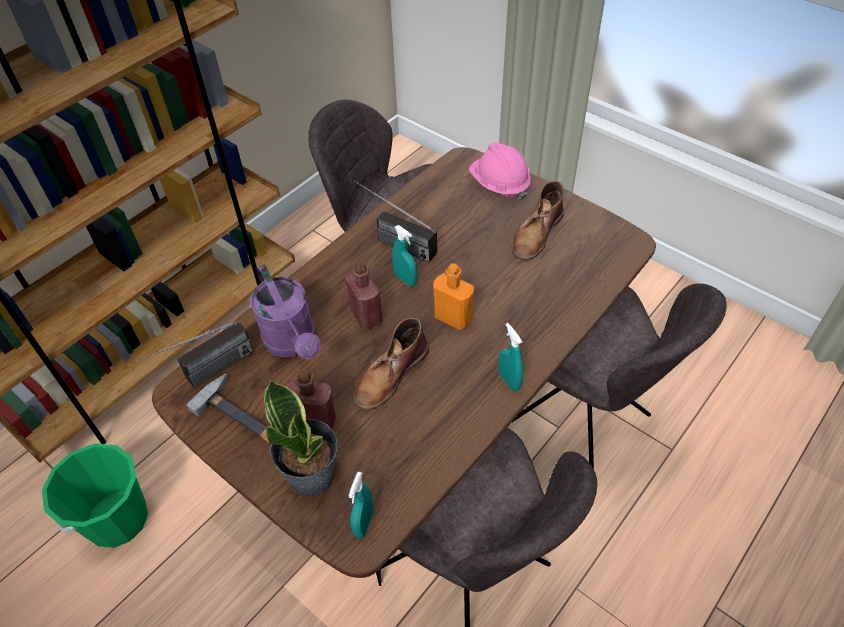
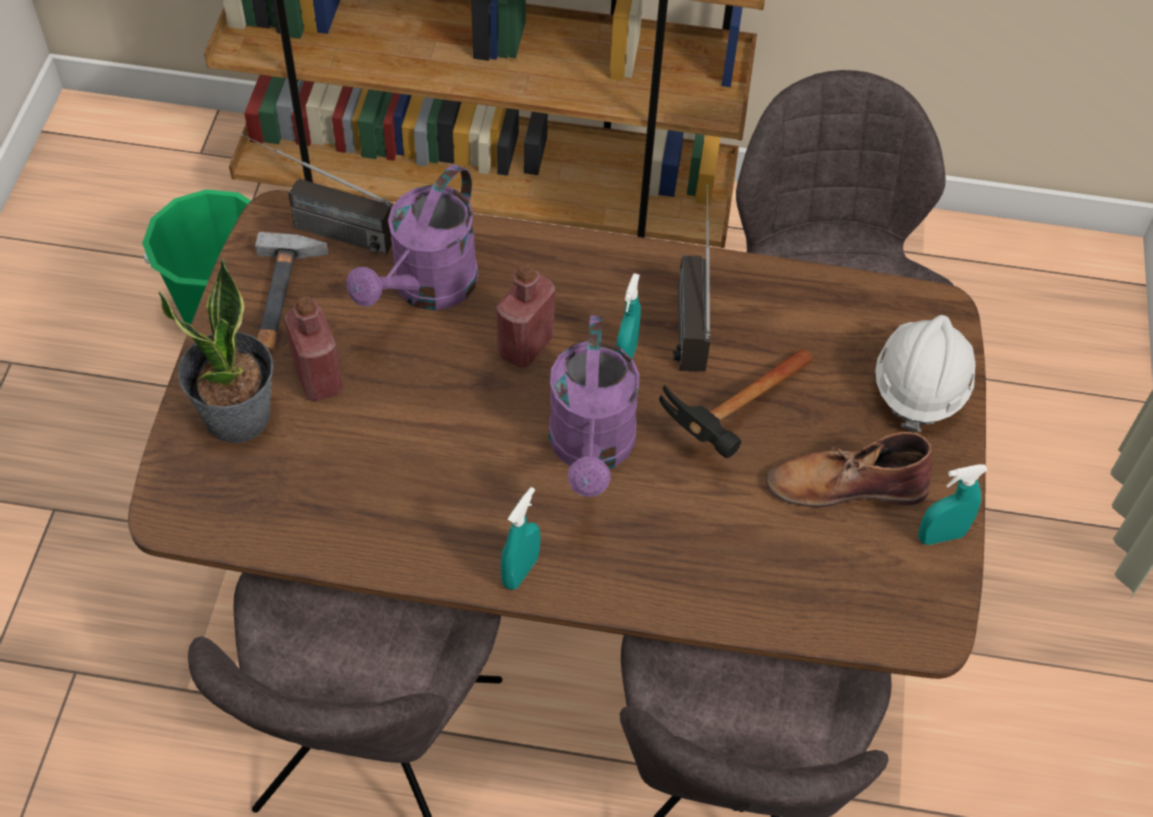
camera: 55 degrees right, 5 degrees up
turquoise spray bottle [348,472,373,538] -> turquoise spray bottle moved to [918,464,988,545]
brown boot [354,318,429,410] -> none
orange bottle [433,263,474,330] -> purple watering can [549,315,640,497]
pink hard hat [469,143,531,200] -> white hard hat [875,315,976,433]
none -> hammer [659,349,813,458]

